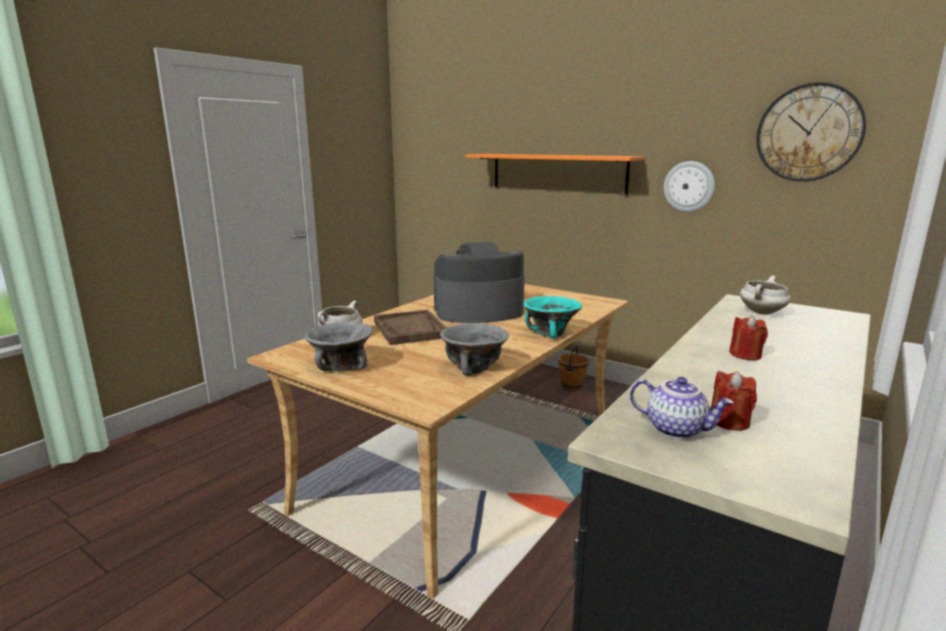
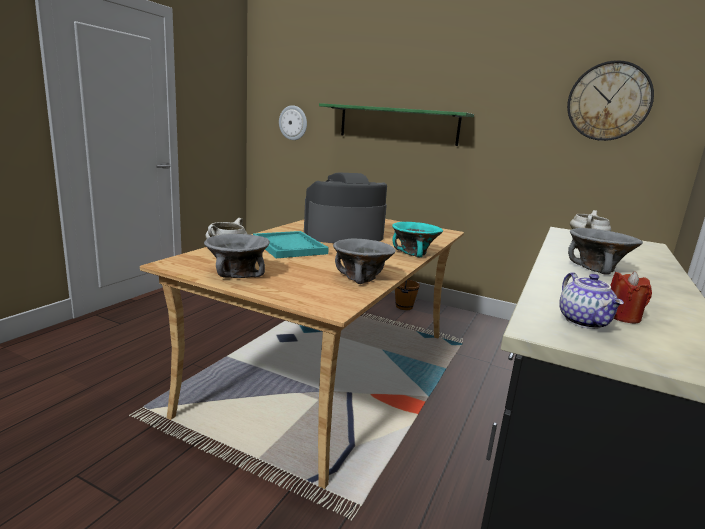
camera: 10 degrees left, 0 degrees up
brown tray [374,310,447,345] -> turquoise tray [253,231,329,258]
orange shelf [466,154,645,195] -> green shelf [319,103,474,146]
teapot [630,377,734,439] -> teapot turned 60 degrees clockwise [559,272,624,329]
wall clock [664,161,715,212] -> wall clock moved to [279,105,307,140]
red candle [729,315,768,360] -> grey bowl [568,228,643,275]

